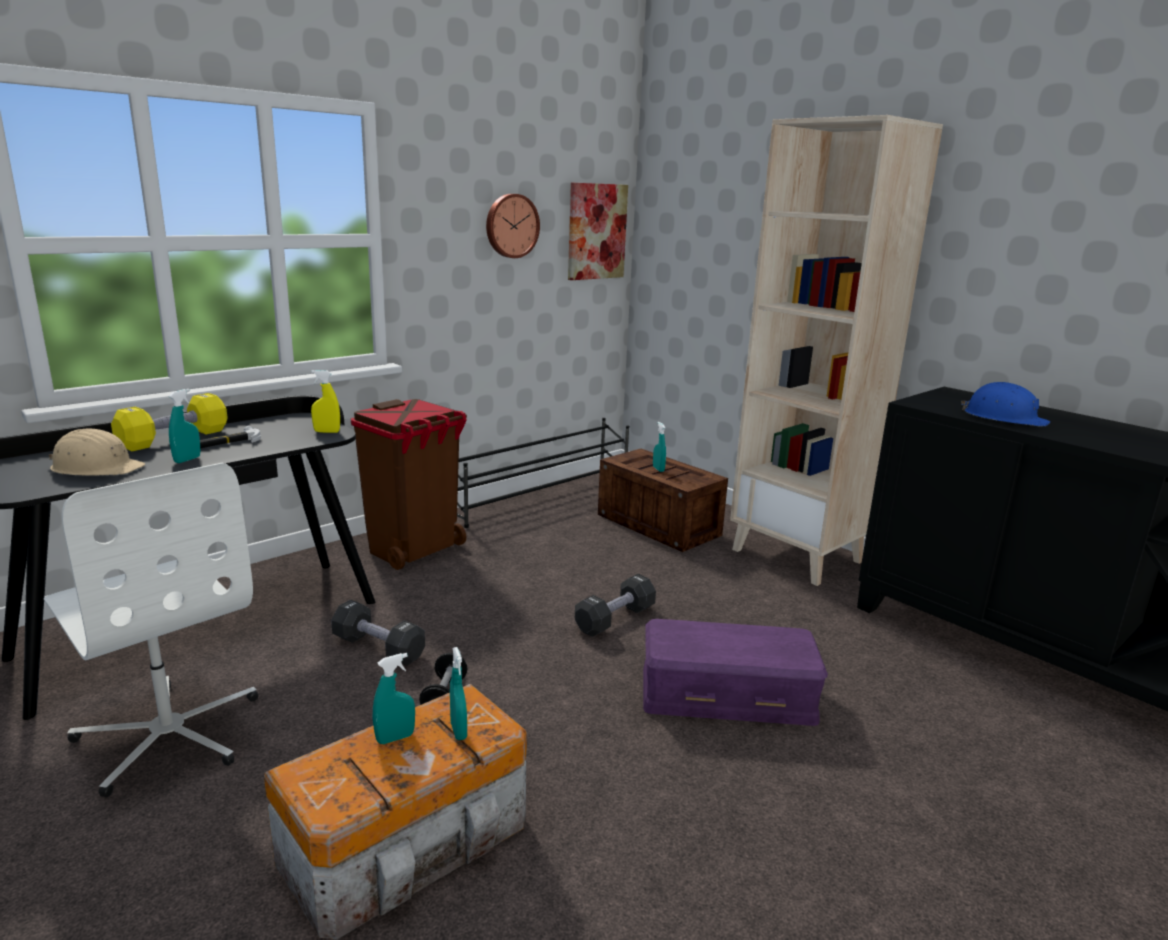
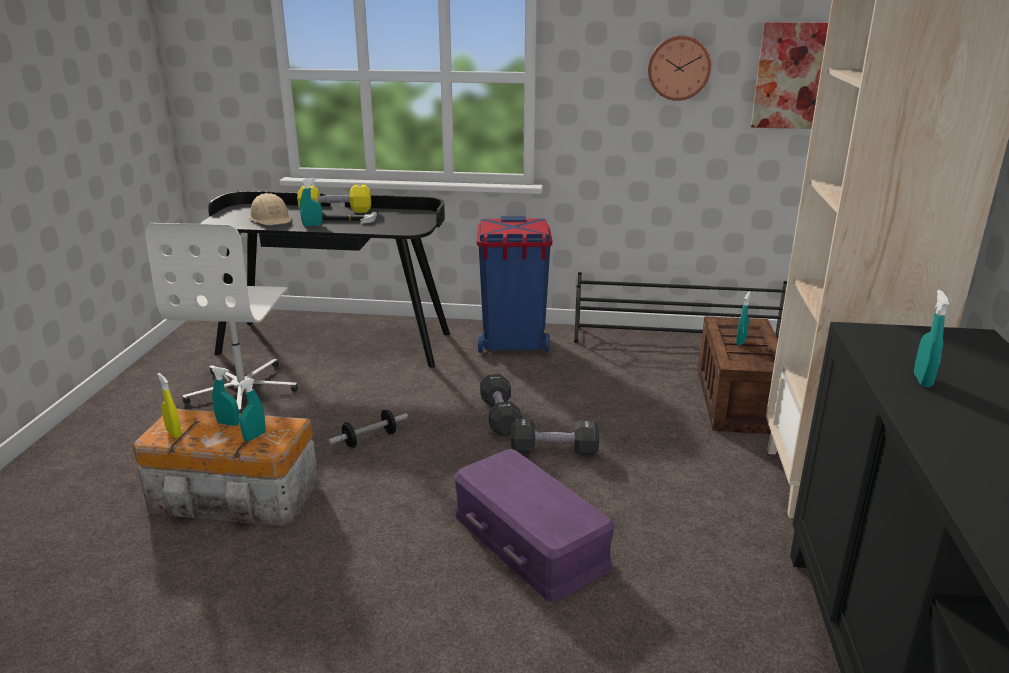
camera: 50 degrees right, 5 degrees up
yellow spray bottle [311,370,340,433] -> yellow spray bottle moved to [157,373,182,438]
black dumbbell [331,600,425,666] -> black dumbbell moved to [480,374,522,436]
brown trash can [351,399,467,570] -> blue trash can [477,216,552,353]
blue hard hat [960,382,1050,426] -> turquoise spray bottle [914,290,949,387]

